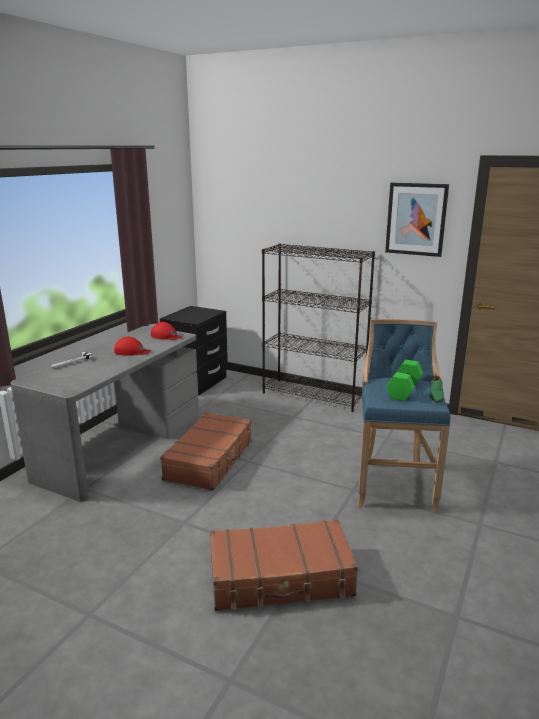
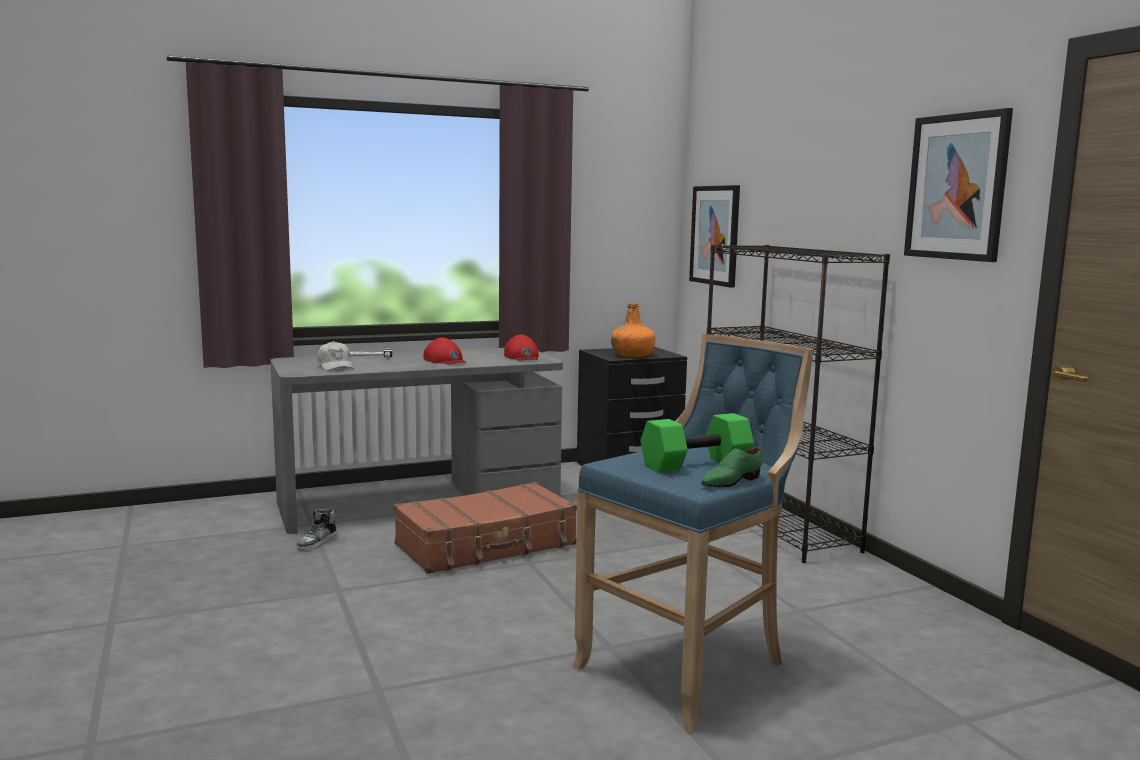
camera: 40 degrees right, 10 degrees down
brown suitcase [210,519,358,611] -> none
none -> shoe [296,509,337,551]
none -> white cap [317,341,354,370]
none -> orange bottle [611,303,655,357]
none -> picture [689,185,740,288]

